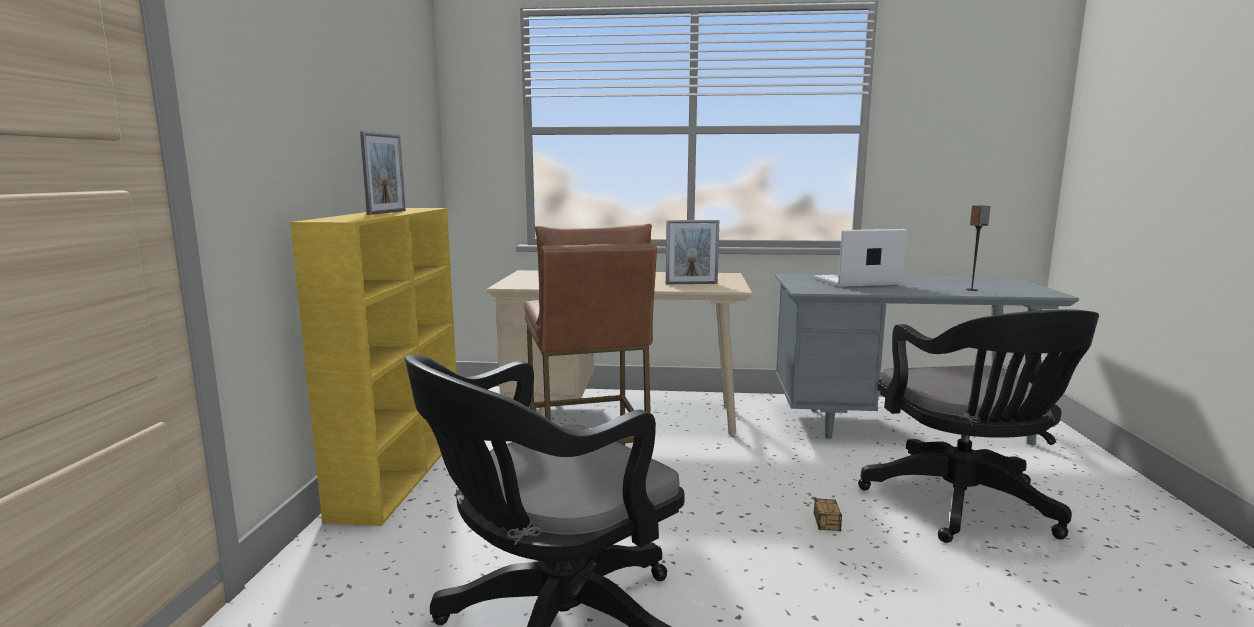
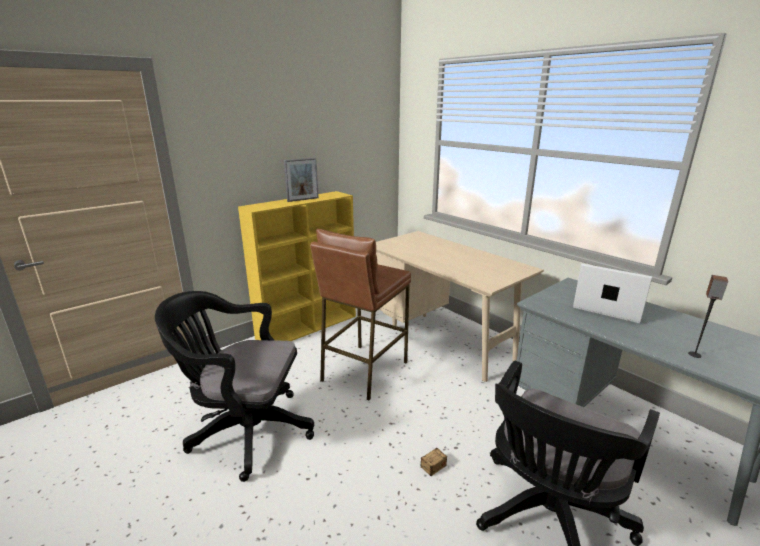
camera: 45 degrees right, 10 degrees up
picture frame [666,220,719,284] -> none

